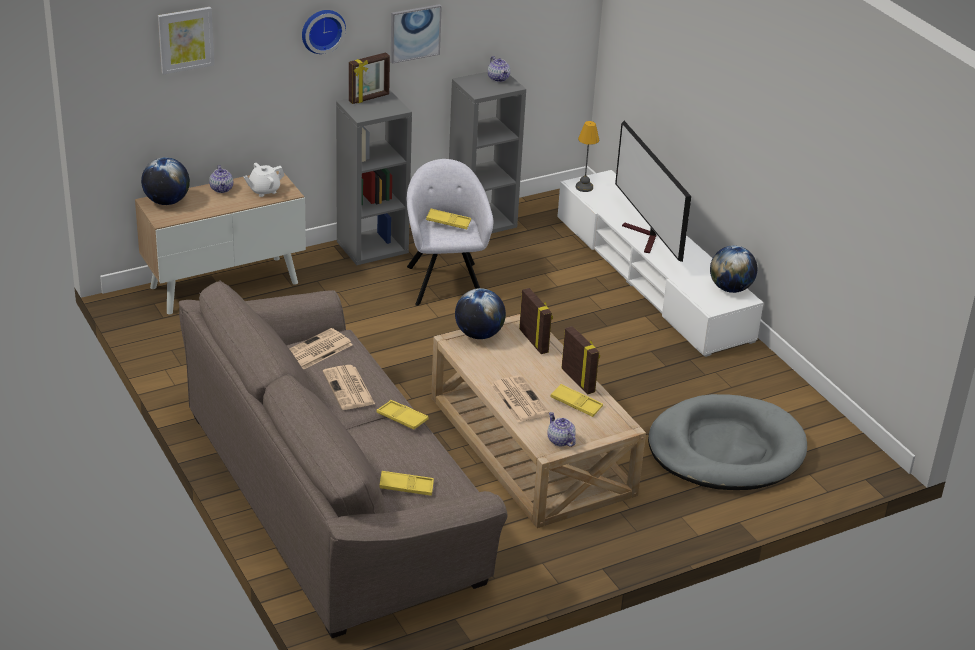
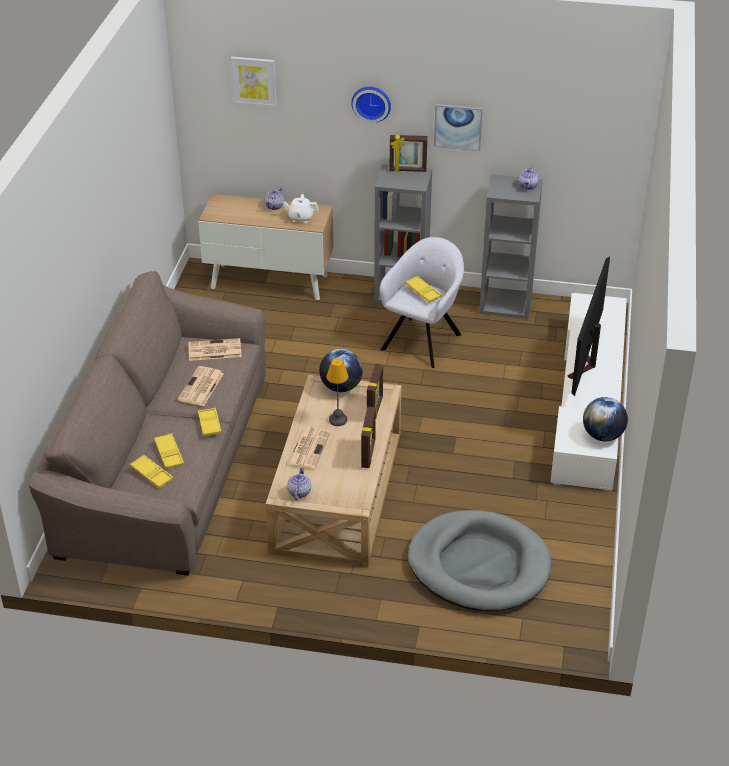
camera: 40 degrees right, 5 degrees up
globe [141,157,190,205] -> none
yellow tray [550,384,603,417] -> yellow tray moved to [154,433,184,469]
table lamp [576,121,599,192] -> table lamp moved to [326,359,349,426]

